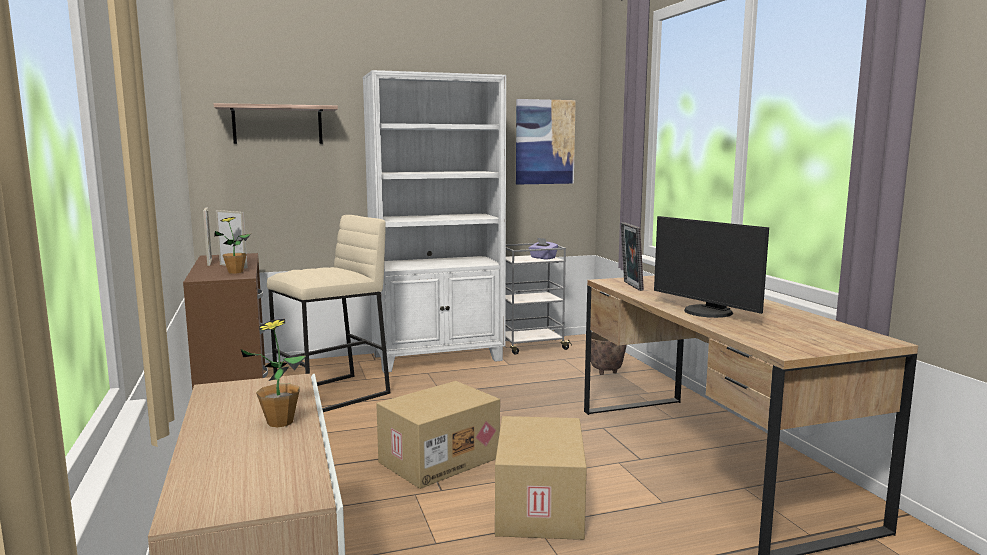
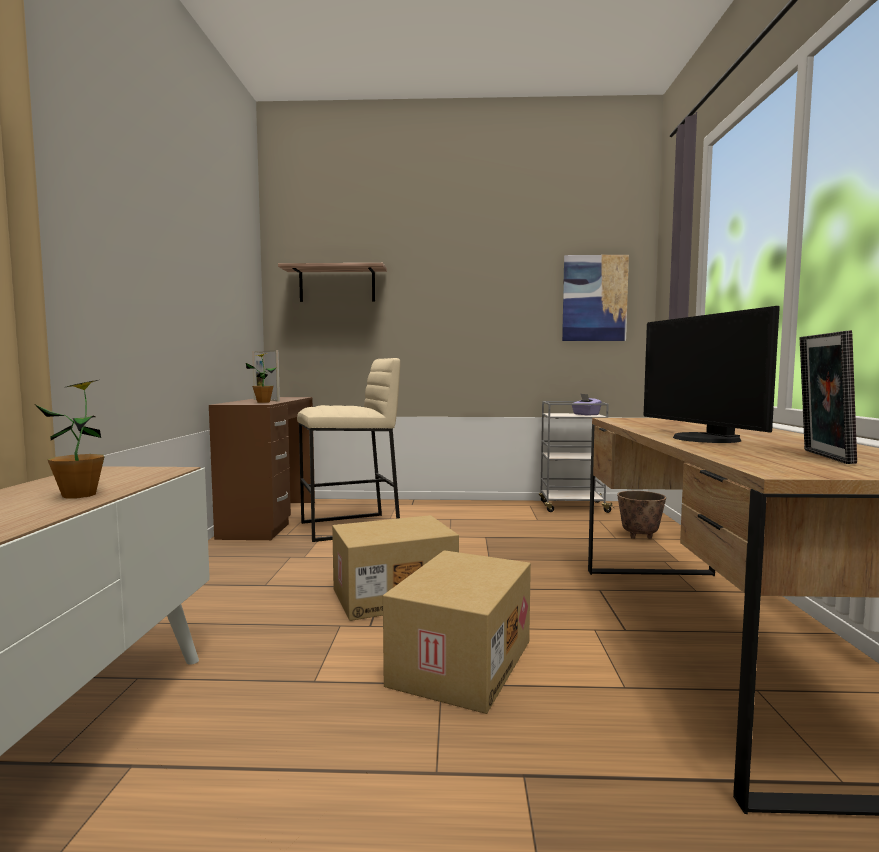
camera: 20 degrees right, 5 degrees down
white bookcase [363,70,506,373] -> none
picture frame [621,222,644,291] -> picture frame moved to [799,330,857,464]

